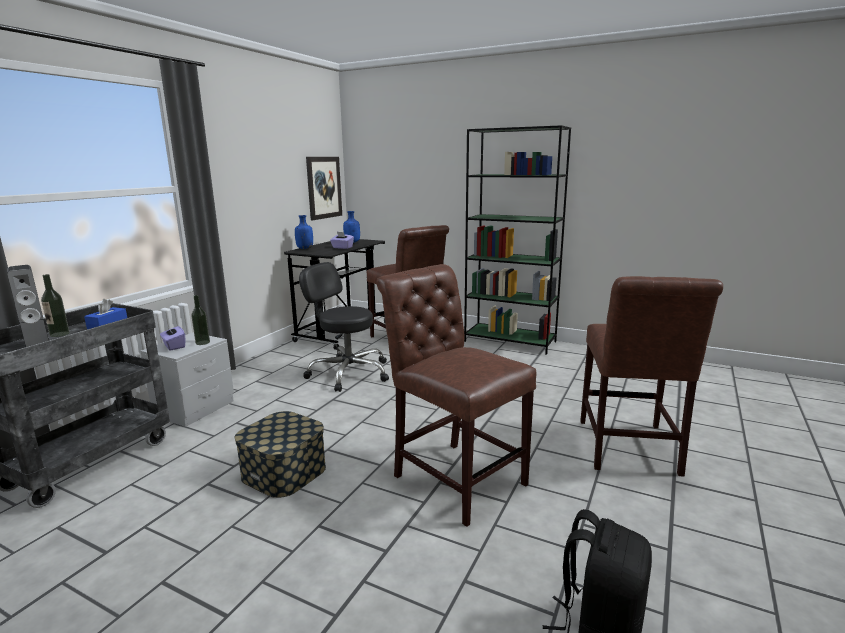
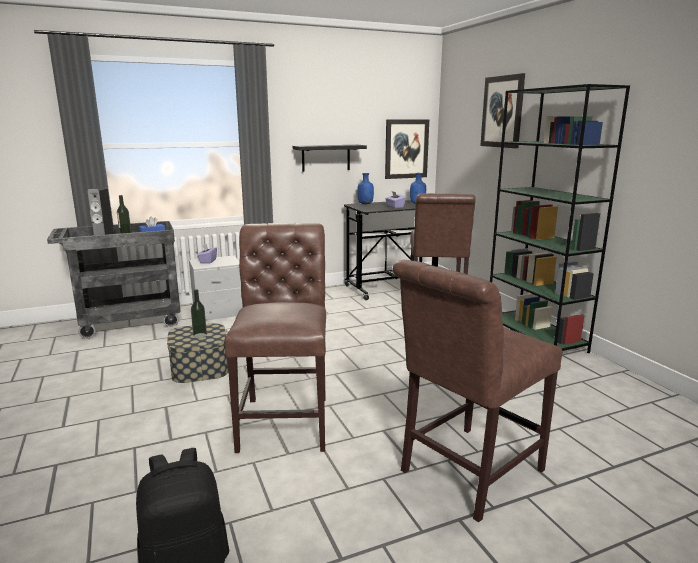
camera: 40 degrees right, 0 degrees up
bottle [191,295,210,345] -> bottle moved to [191,289,207,338]
black office chair [299,262,389,392] -> none
none -> black shelf [293,145,367,172]
none -> picture [480,73,525,148]

